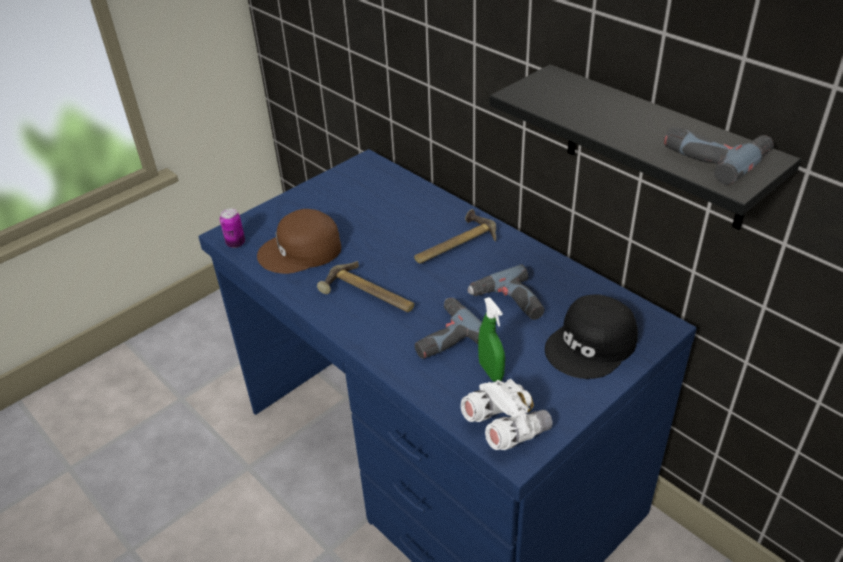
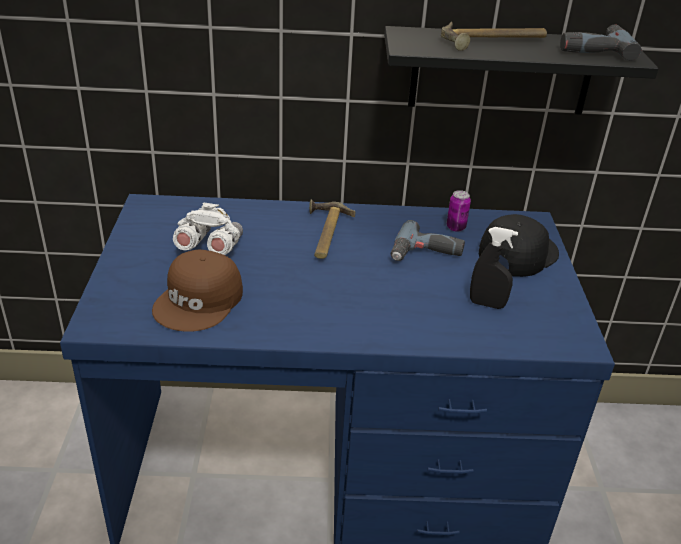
camera: 50 degrees left, 5 degrees down
can [220,208,245,248] -> can moved to [446,190,471,232]
hammer [317,261,414,312] -> hammer moved to [441,22,547,51]
power drill [415,298,482,359] -> none
white binoculars [461,379,552,450] -> white binoculars moved to [173,202,243,255]
green spray bottle [478,297,505,382] -> black spray bottle [470,227,518,309]
black cap [545,294,638,379] -> black cap turned 135 degrees counterclockwise [479,214,559,277]

